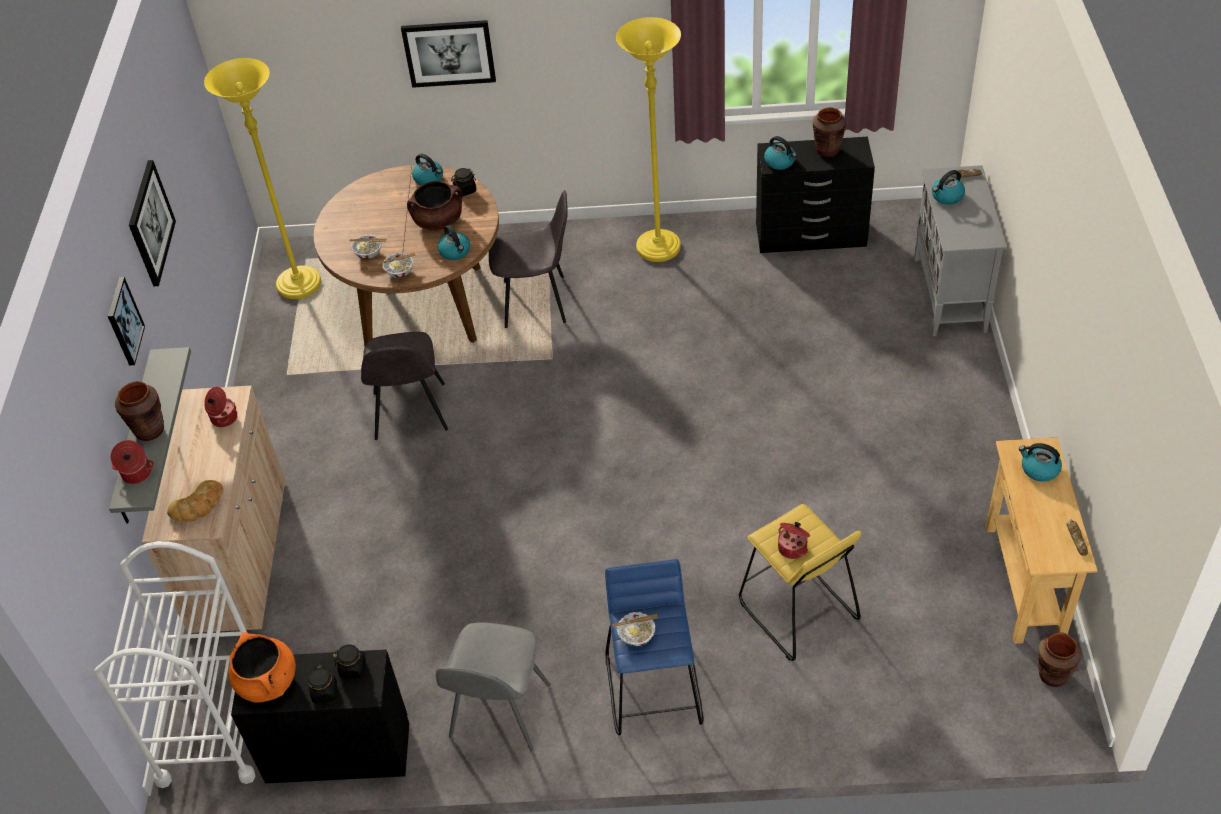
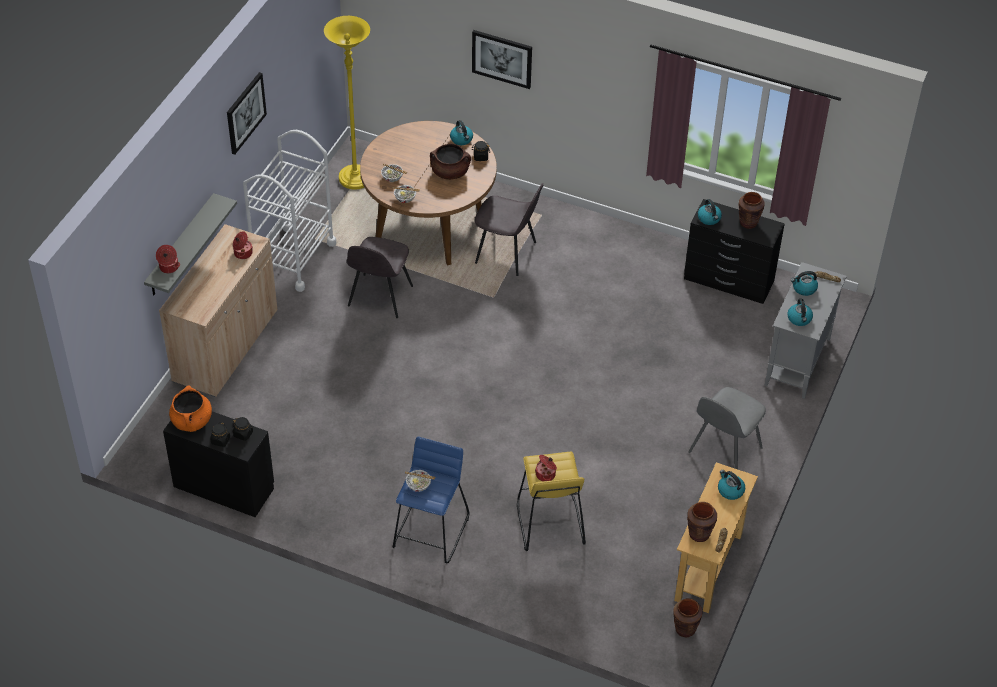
camera: 20 degrees right, 0 degrees up
white cart [94,541,256,788] -> white cart moved to [243,130,336,292]
picture [108,277,145,365] -> none
brown vase [115,381,164,441] -> brown vase moved to [687,502,717,542]
bread [167,480,223,522] -> none
grey chair [436,622,551,751] -> grey chair moved to [688,387,766,469]
kettle [437,225,470,260] -> kettle moved to [787,299,813,326]
yellow floor lamp [616,17,681,262] -> none

